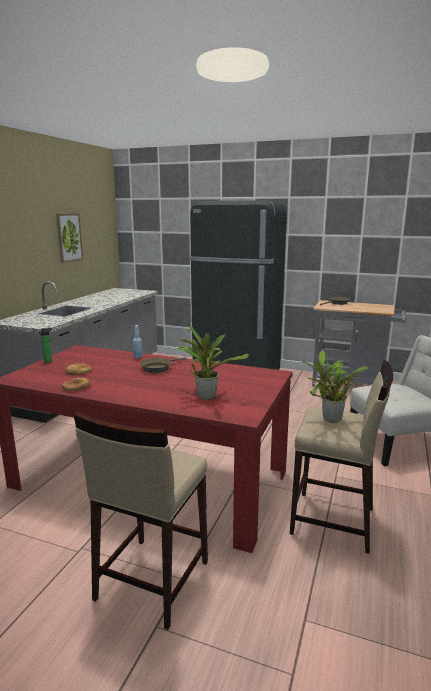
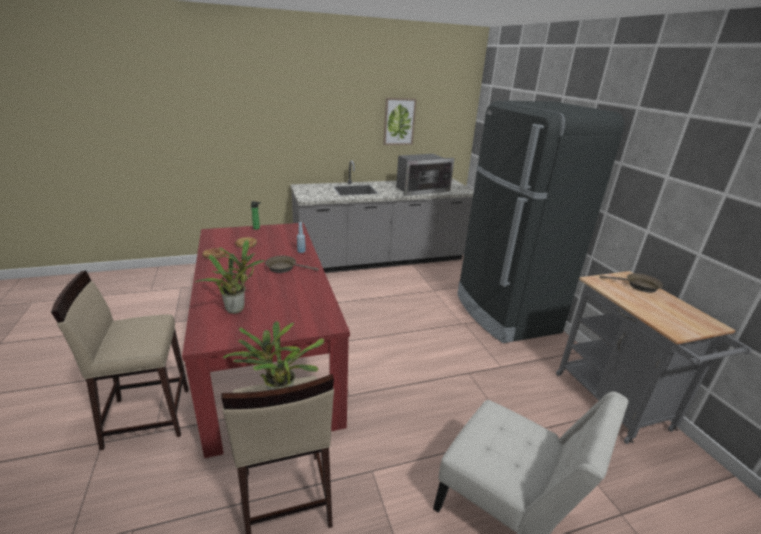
camera: 50 degrees right, 10 degrees up
none -> microwave [396,154,454,196]

